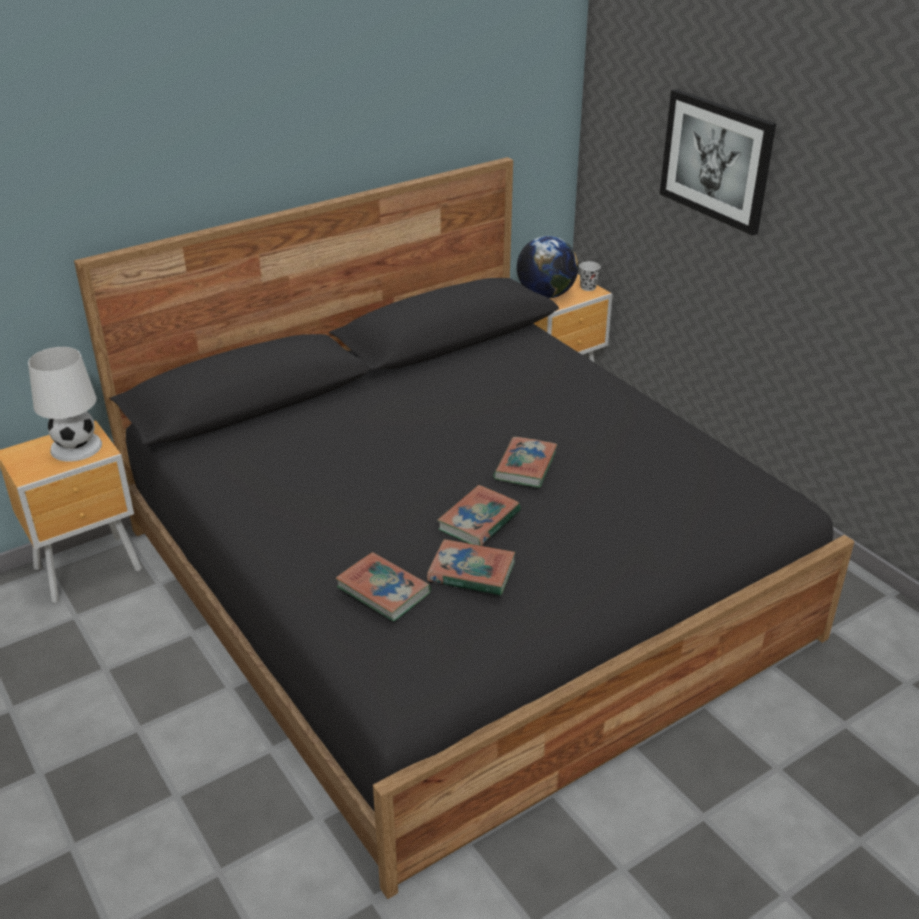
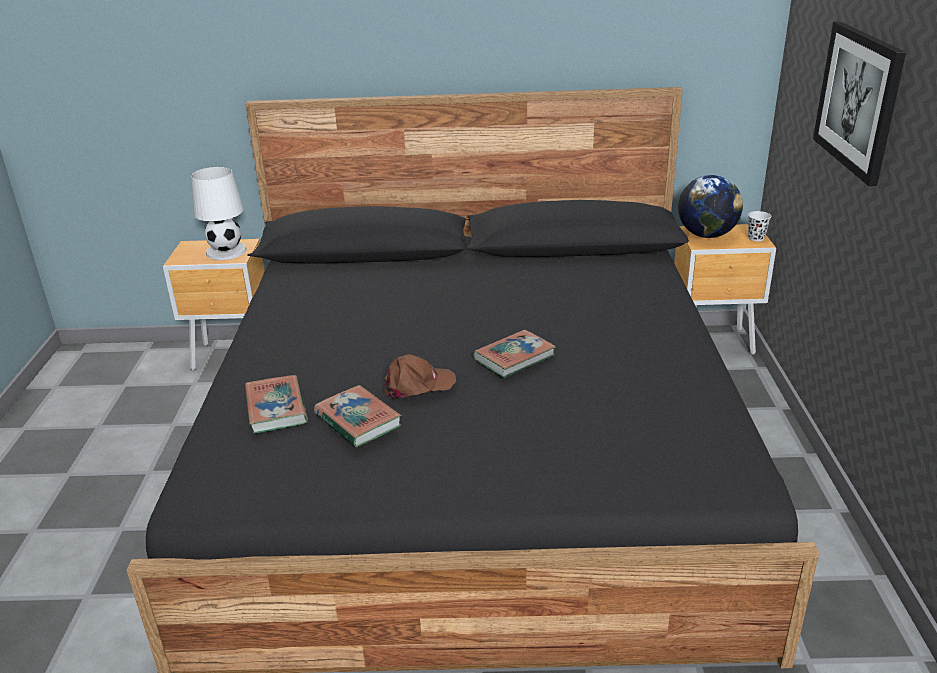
camera: 35 degrees right, 5 degrees down
book [437,485,521,546] -> brown cap [383,354,456,400]

